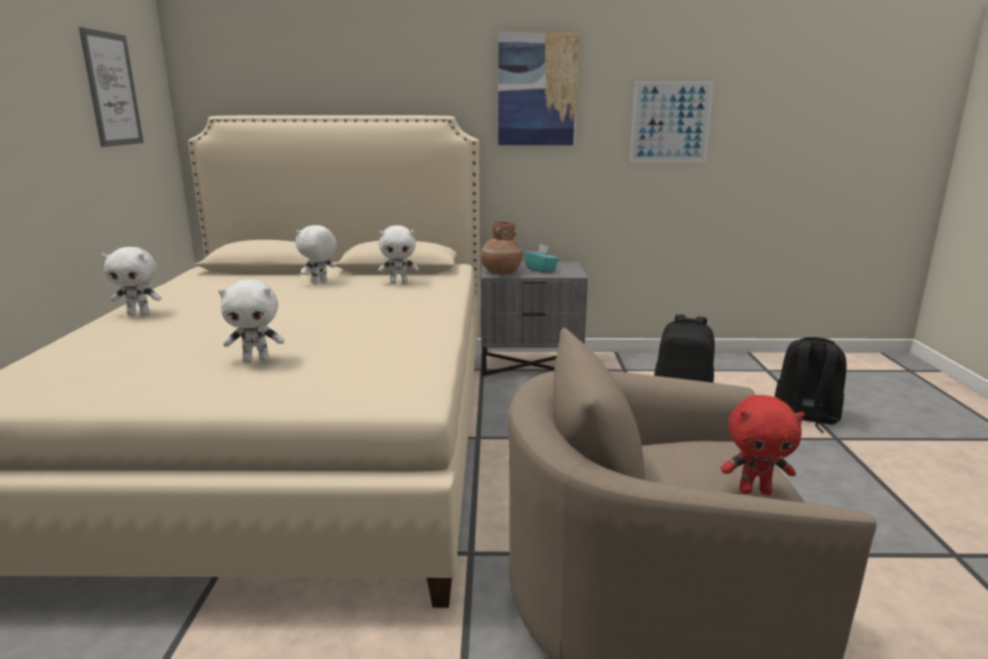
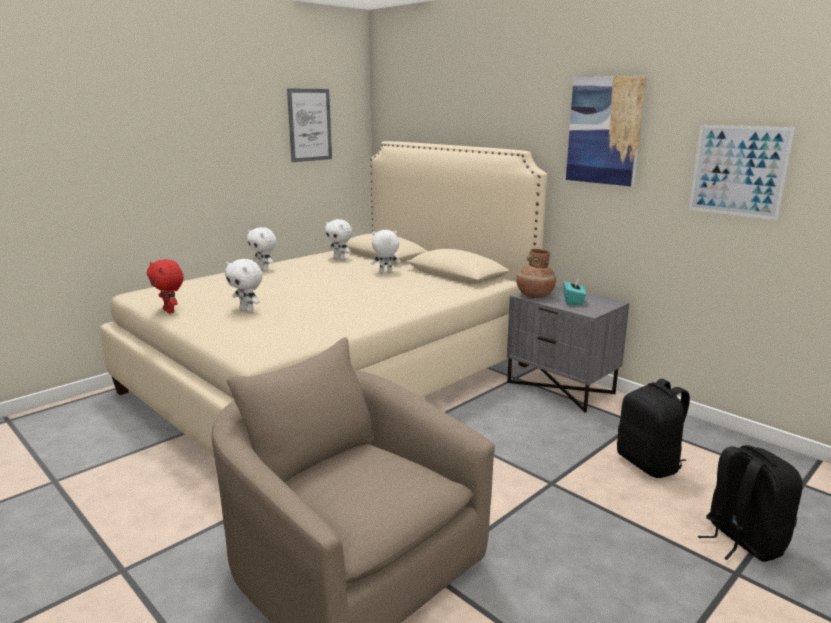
camera: 45 degrees right, 0 degrees up
white plush toy [378,225,419,284] -> white plush toy moved to [325,219,352,260]
red plush toy [721,395,805,495] -> red plush toy moved to [147,259,184,313]

